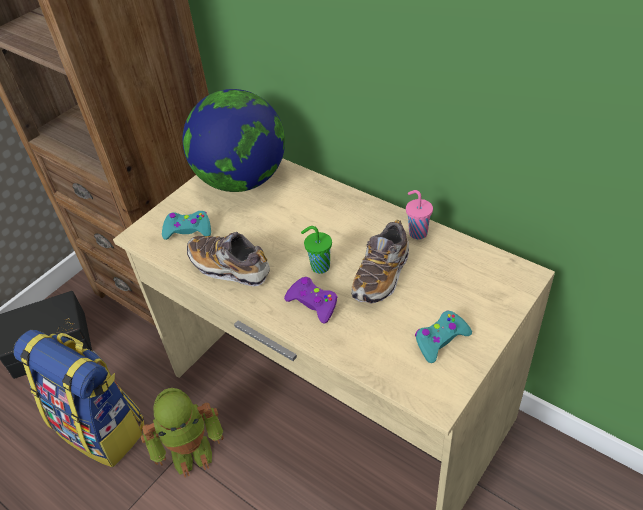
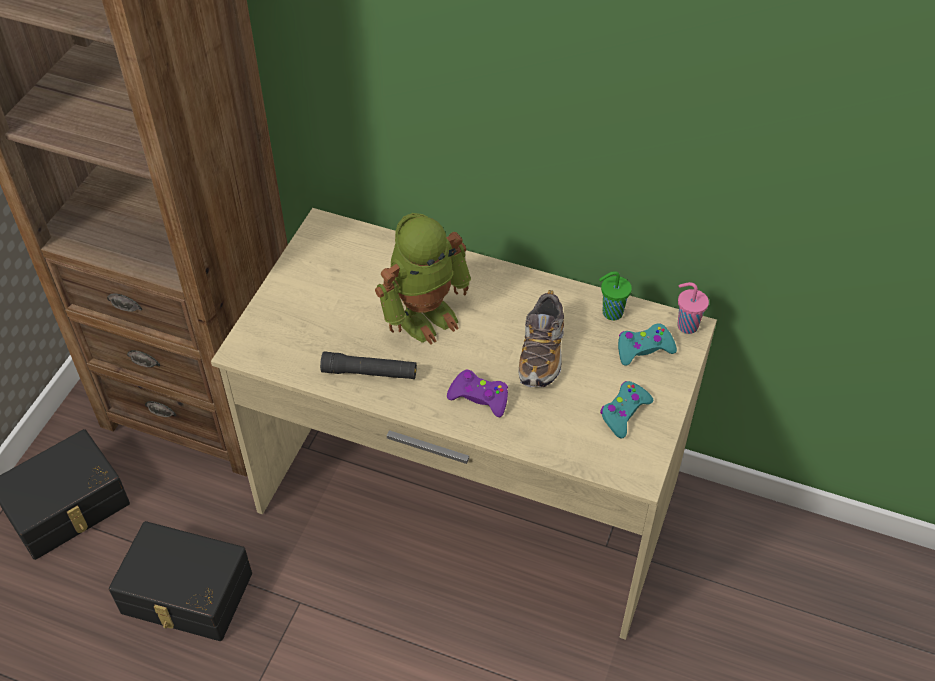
camera: 20 degrees left, 5 degrees up
backpack [13,330,144,467] -> black storage box [109,521,252,641]
toy robot [141,388,224,477] -> toy robot moved to [375,213,471,344]
turquoise game controller [162,211,211,240] -> turquoise game controller moved to [618,323,677,366]
globe [182,89,285,192] -> none
shoe [187,232,270,287] -> black flashlight [320,351,417,379]
green cup [301,226,332,274] -> green cup moved to [599,271,632,320]
pink cup [406,190,433,240] -> pink cup moved to [678,282,709,334]

